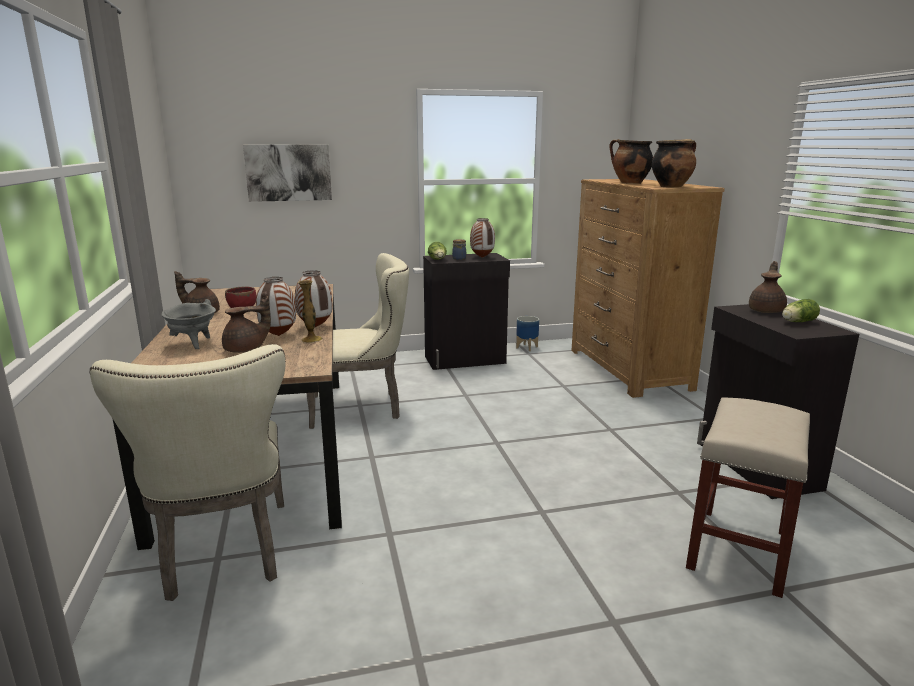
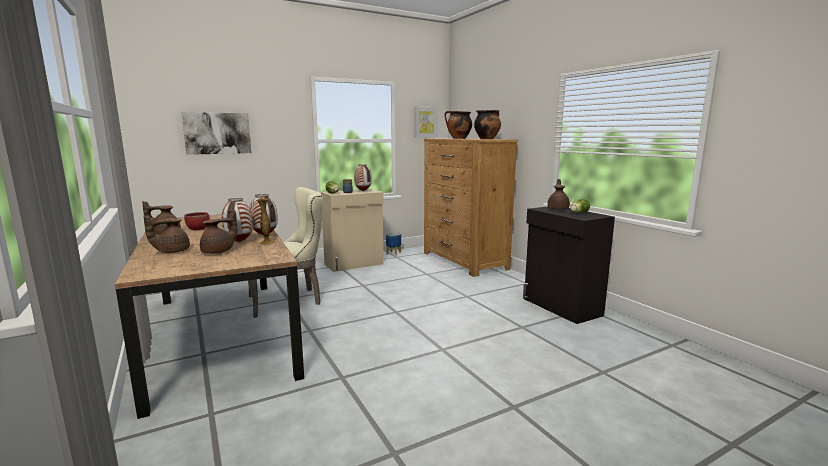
camera: 15 degrees left, 5 degrees down
beige chair [90,344,286,601] -> none
grey cooking pot [162,299,216,349] -> brown teapot [143,216,190,253]
black cabinet [423,253,510,370] -> beige cabinet [321,189,384,272]
beige stool [686,397,810,598] -> none
none -> picture [414,106,438,138]

